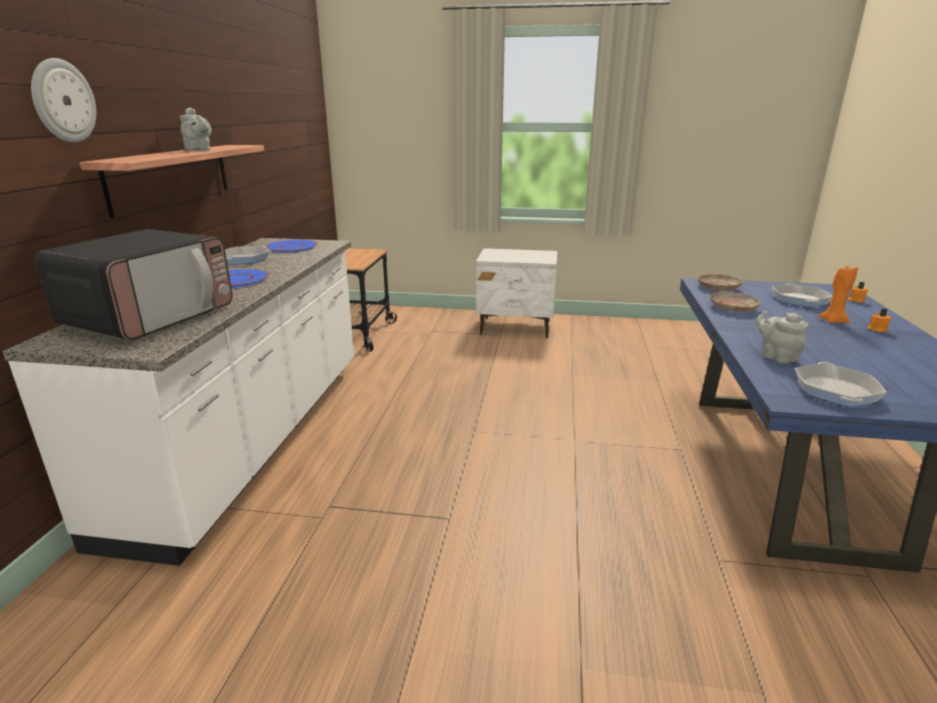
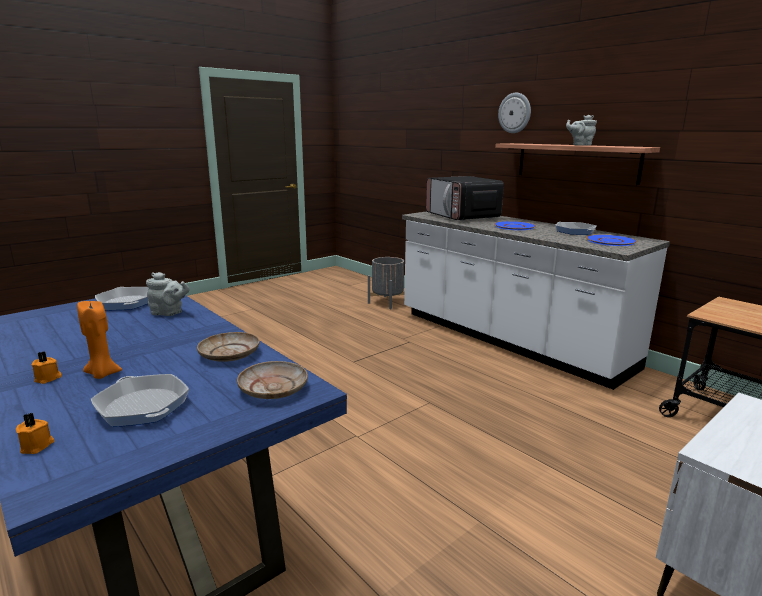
camera: 130 degrees right, 5 degrees down
none -> grey planter [368,257,405,309]

